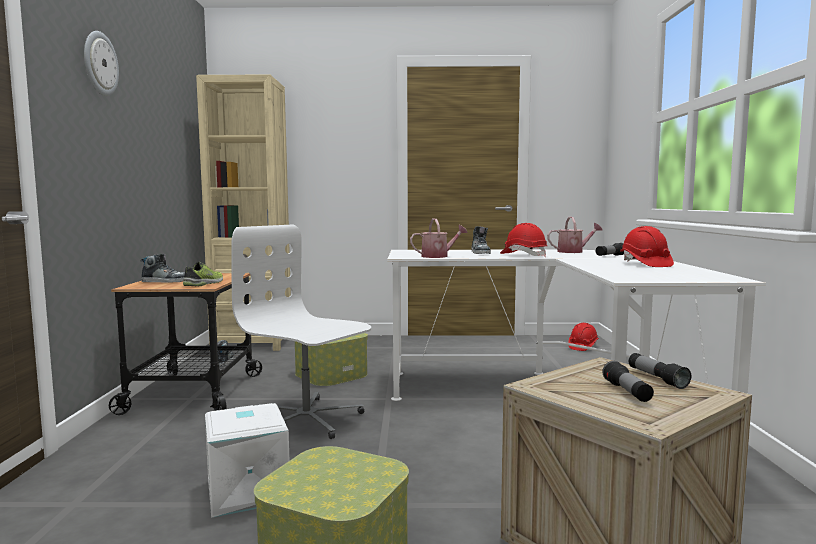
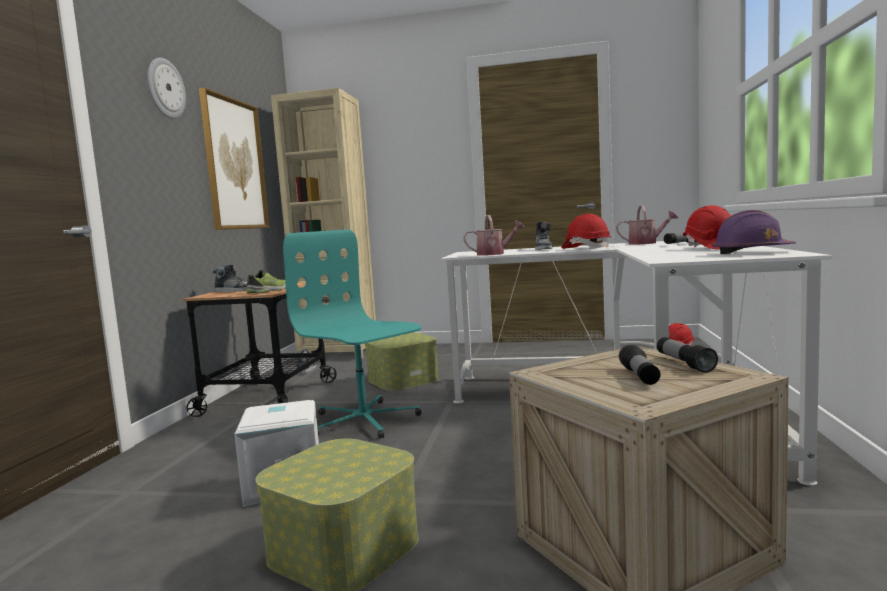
camera: 10 degrees right, 0 degrees up
white office chair [231,225,371,439] -> turquoise office chair [283,229,422,439]
none -> picture [199,88,270,230]
none -> purple hard hat [712,210,796,254]

